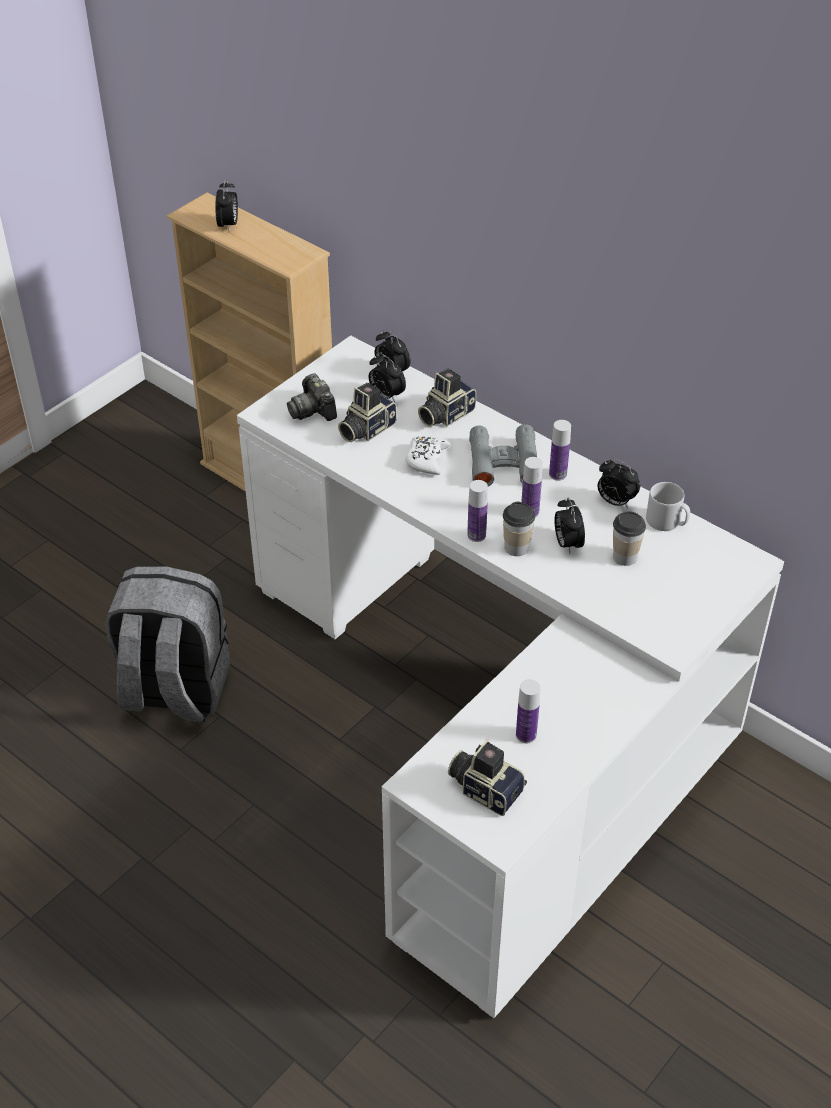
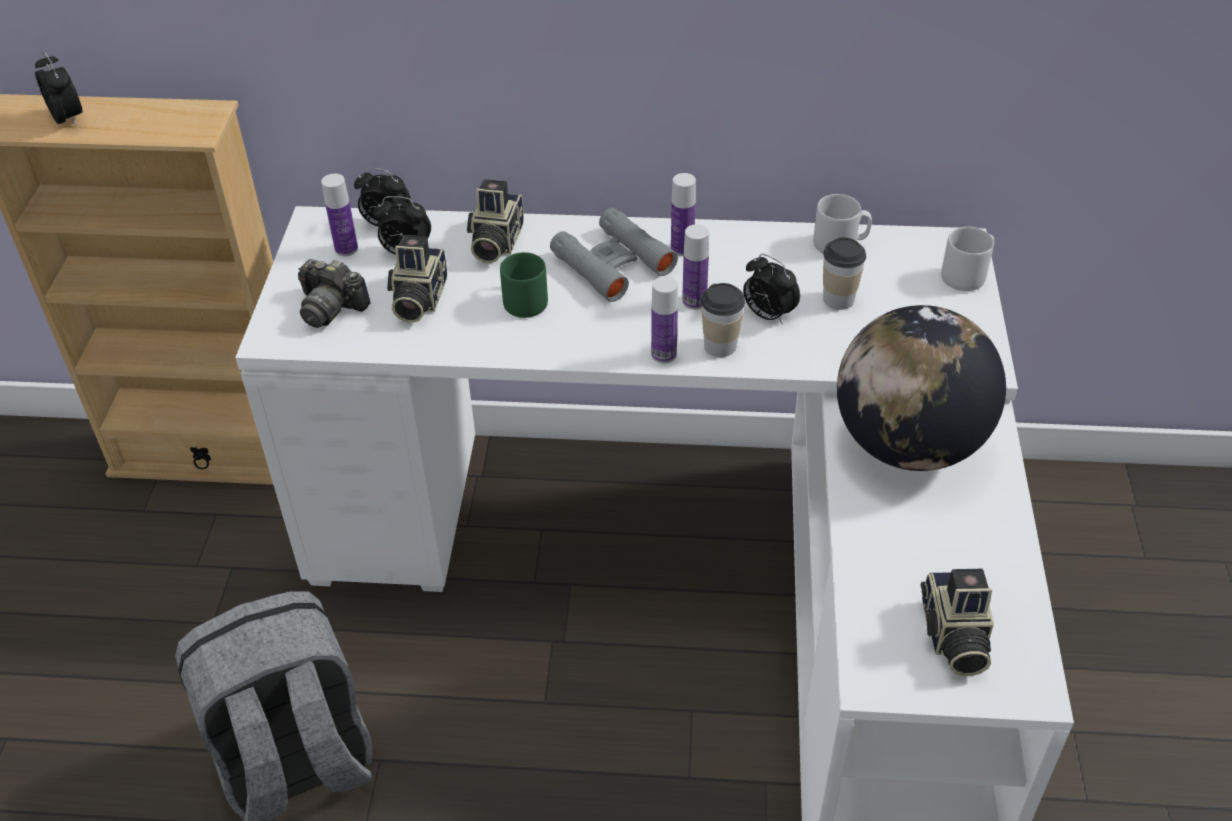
camera: 35 degrees left, 0 degrees up
white game controller [405,436,450,475] -> green mug [500,252,548,318]
camera [448,739,527,816] -> camera turned 90 degrees counterclockwise [921,569,994,676]
bottle [516,679,540,743] -> bottle moved to [321,174,358,256]
alarm clock [598,459,640,508] -> none
none -> globe [837,305,1006,471]
none -> grey mug [941,227,995,291]

